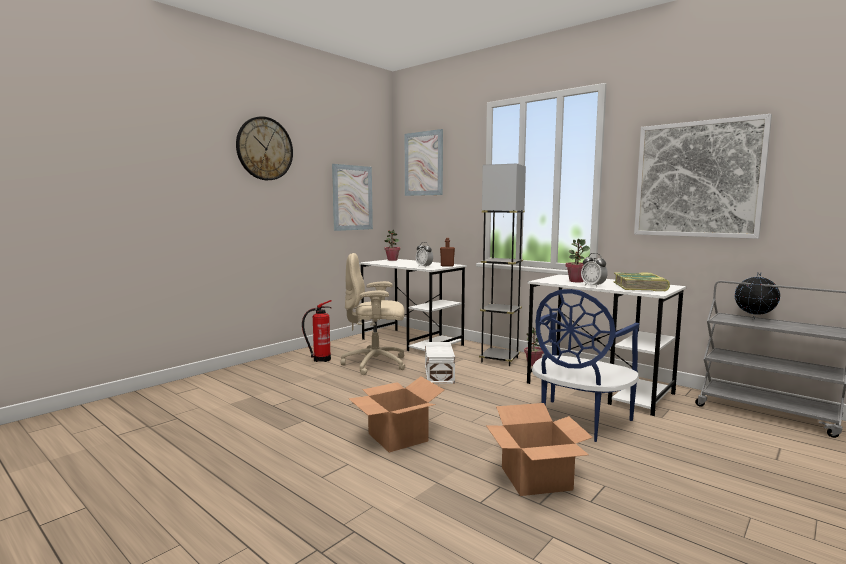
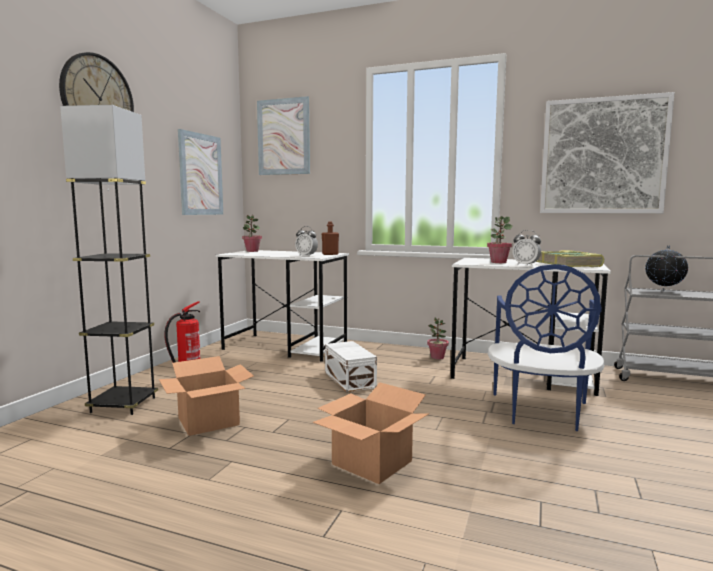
camera: 20 degrees left, 0 degrees up
beige office chair [340,253,405,375] -> none
grey floor lamp [479,164,526,366] -> grey floor lamp moved to [60,105,158,415]
cardboard box [486,403,593,496] -> cardboard box moved to [159,356,254,436]

